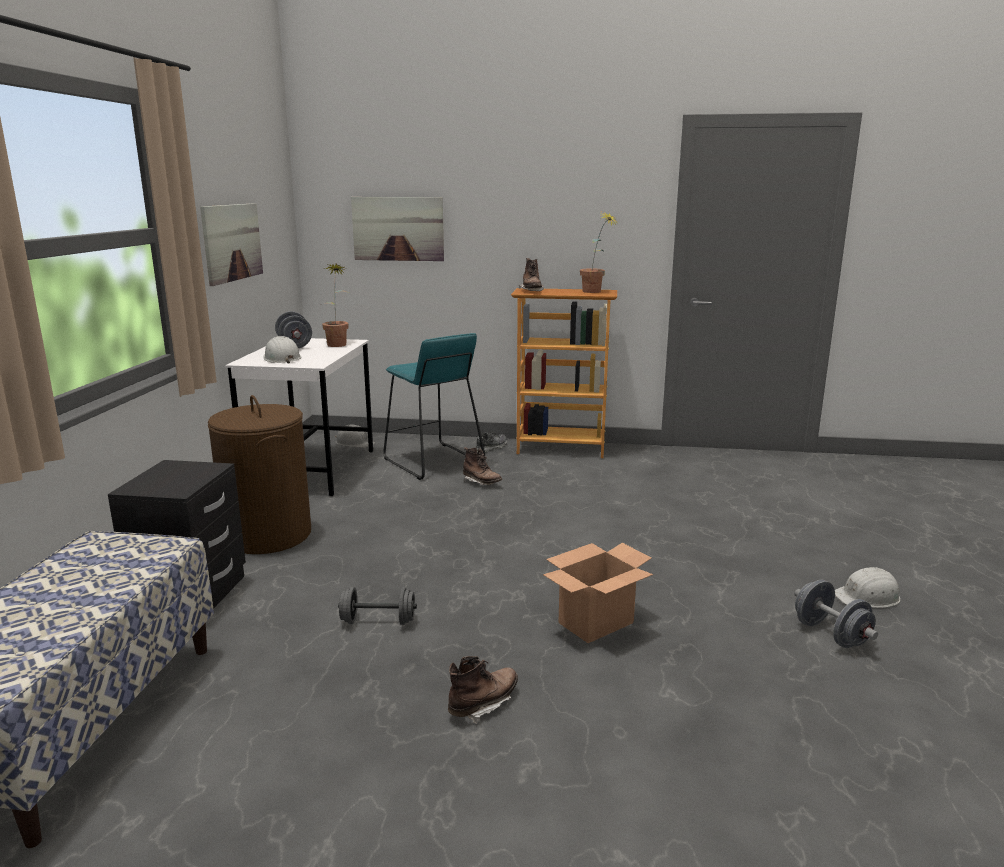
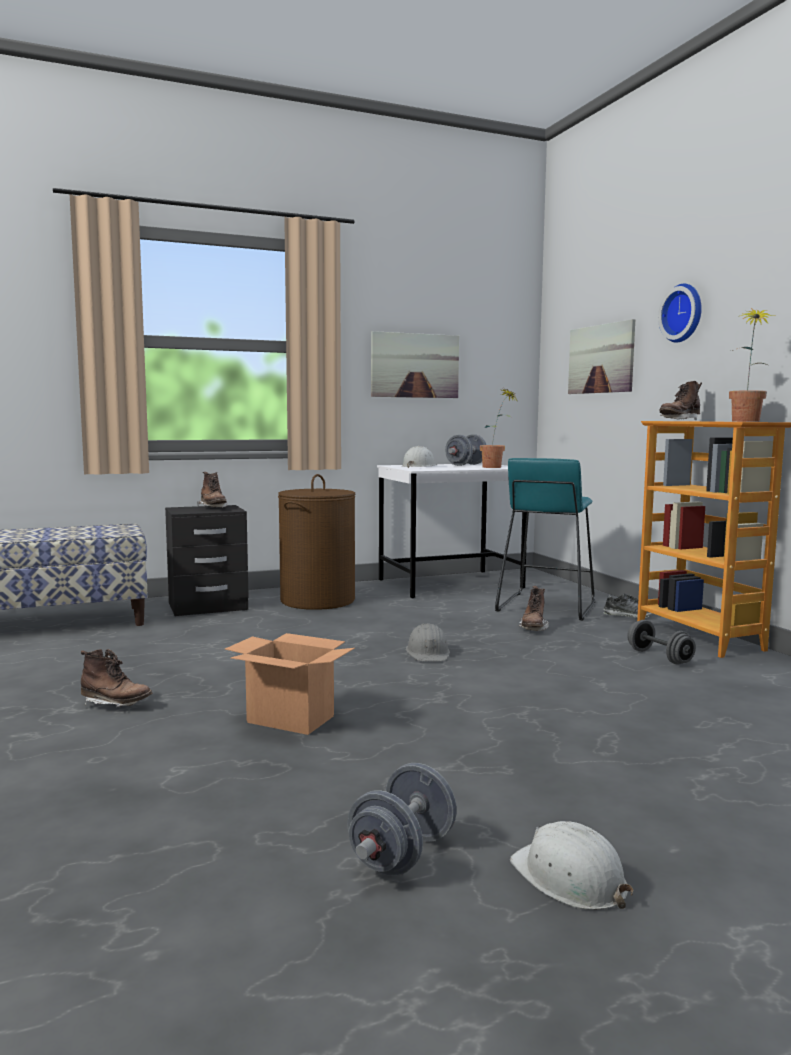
camera: 60 degrees right, 10 degrees down
grey hard hat [335,425,375,448] -> grey hard hat moved to [406,623,450,661]
grey dumbbell [338,587,417,625] -> grey dumbbell moved to [627,620,696,665]
none -> brown boot [197,472,227,508]
none -> wall clock [658,284,702,343]

